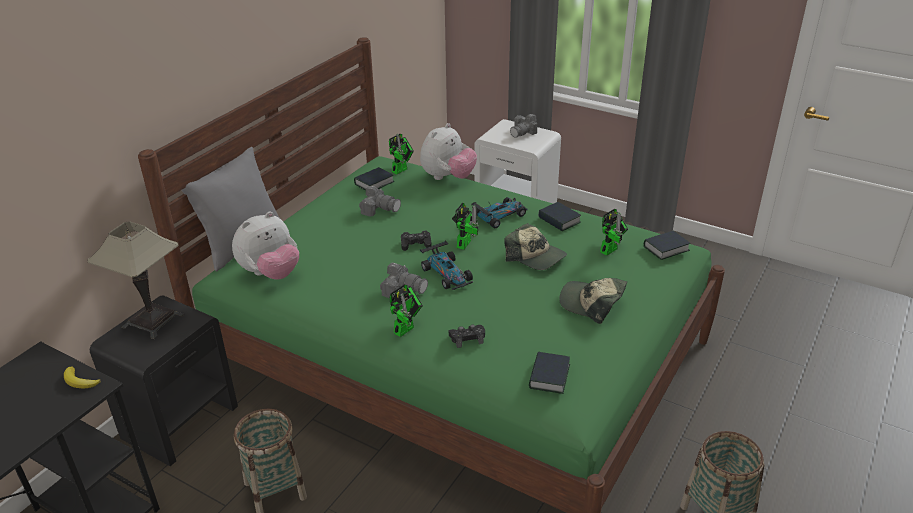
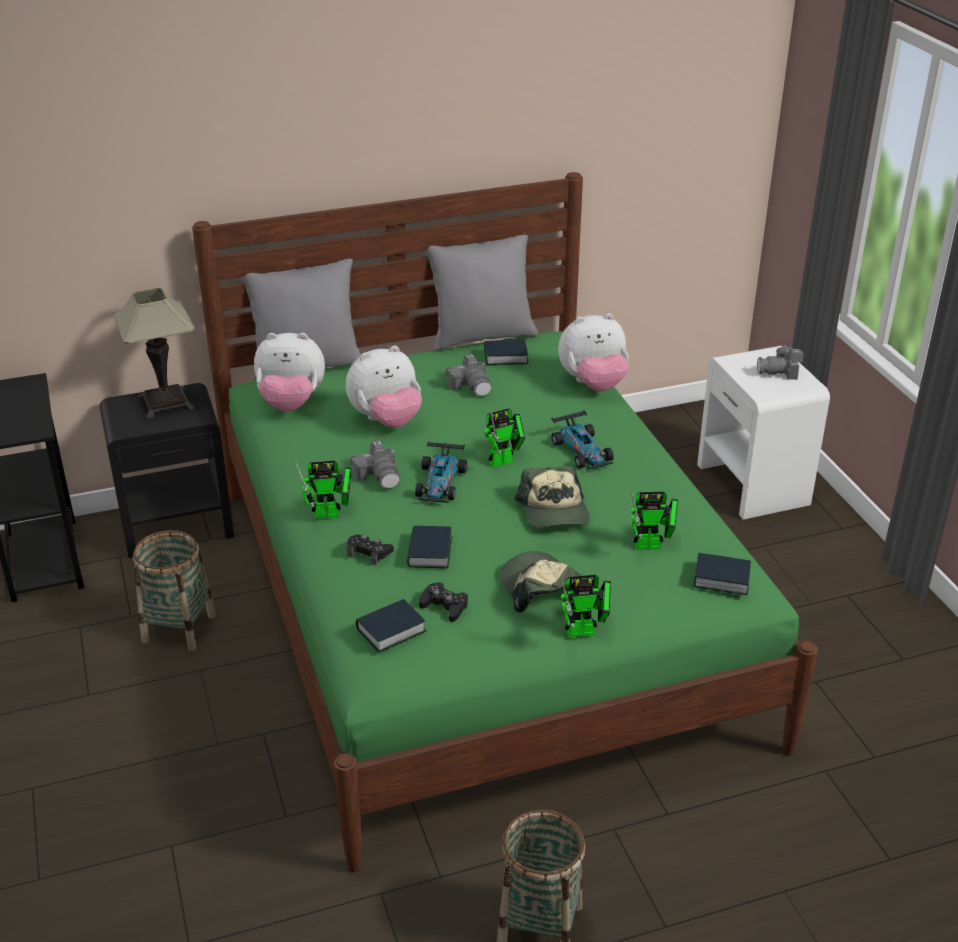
camera: 40 degrees right, 0 degrees up
banana [64,367,101,388] -> none
toy robot [389,134,414,174] -> toy robot moved to [561,575,611,638]
black game controller [401,231,432,251] -> black game controller moved to [419,582,468,622]
toy car [471,197,528,228] -> toy car turned 60 degrees clockwise [551,410,614,470]
book [538,202,581,231] -> book moved to [407,526,452,568]
none -> plush toy [346,345,422,428]
none -> grey pillow [425,235,538,351]

